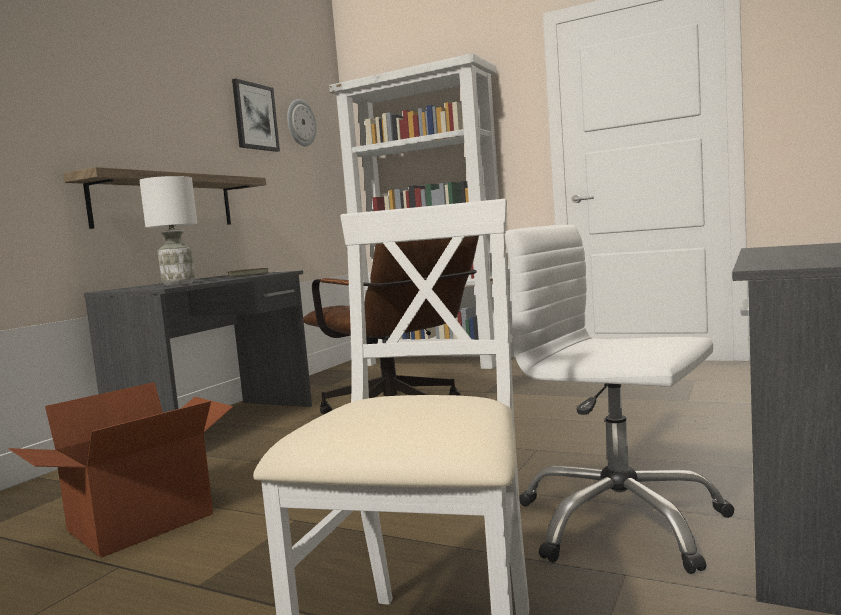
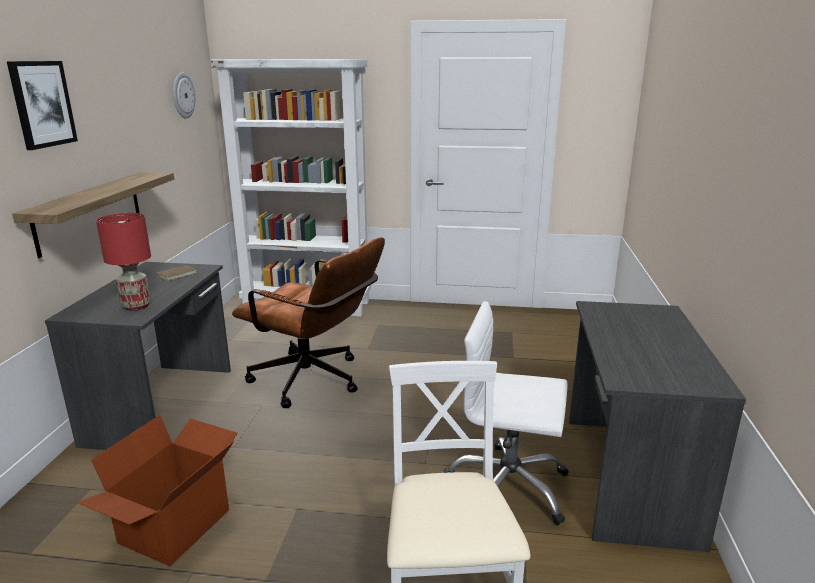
camera: 20 degrees left, 15 degrees up
white table lamp [139,176,197,286] -> red table lamp [96,213,151,311]
picture [232,79,280,152] -> picture moved to [7,61,78,150]

